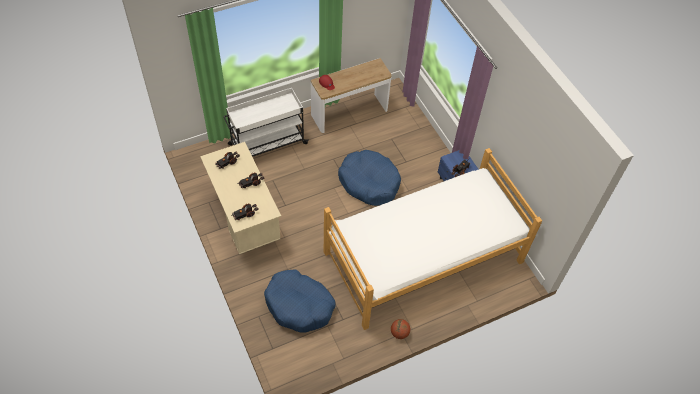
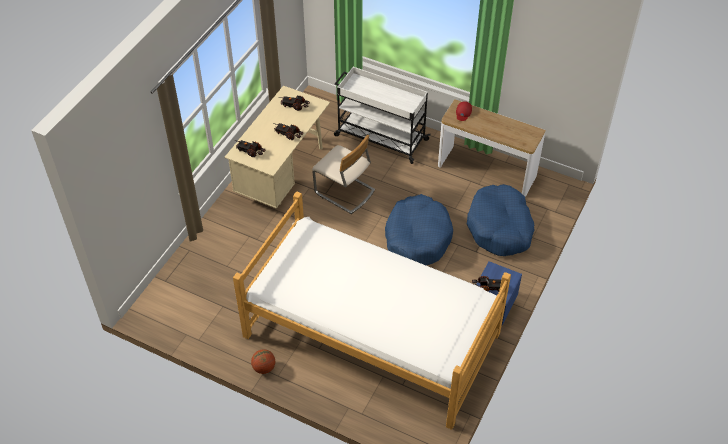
camera: 55 degrees right, 5 degrees down
blue dog bed [264,270,335,333] -> blue dog bed moved to [467,184,535,256]
none -> beige chair [312,134,375,214]

